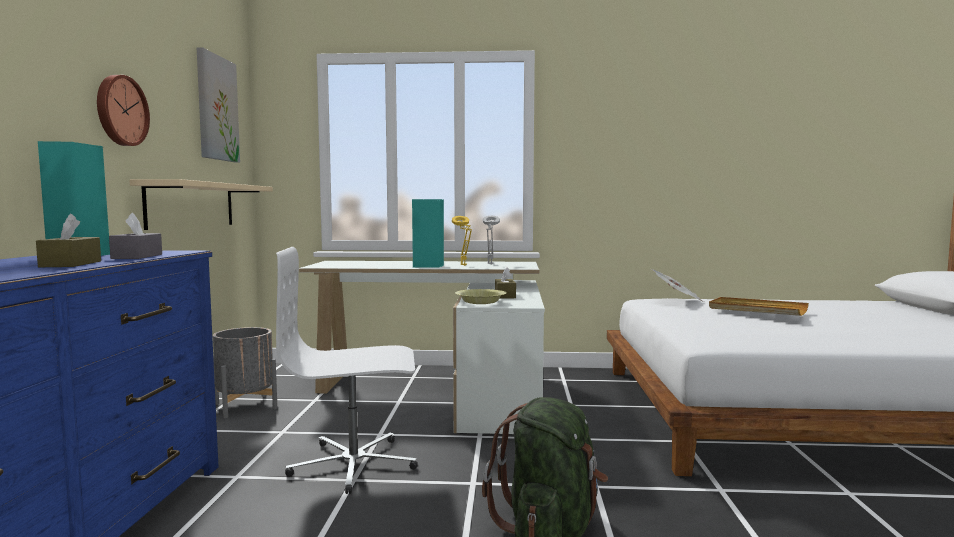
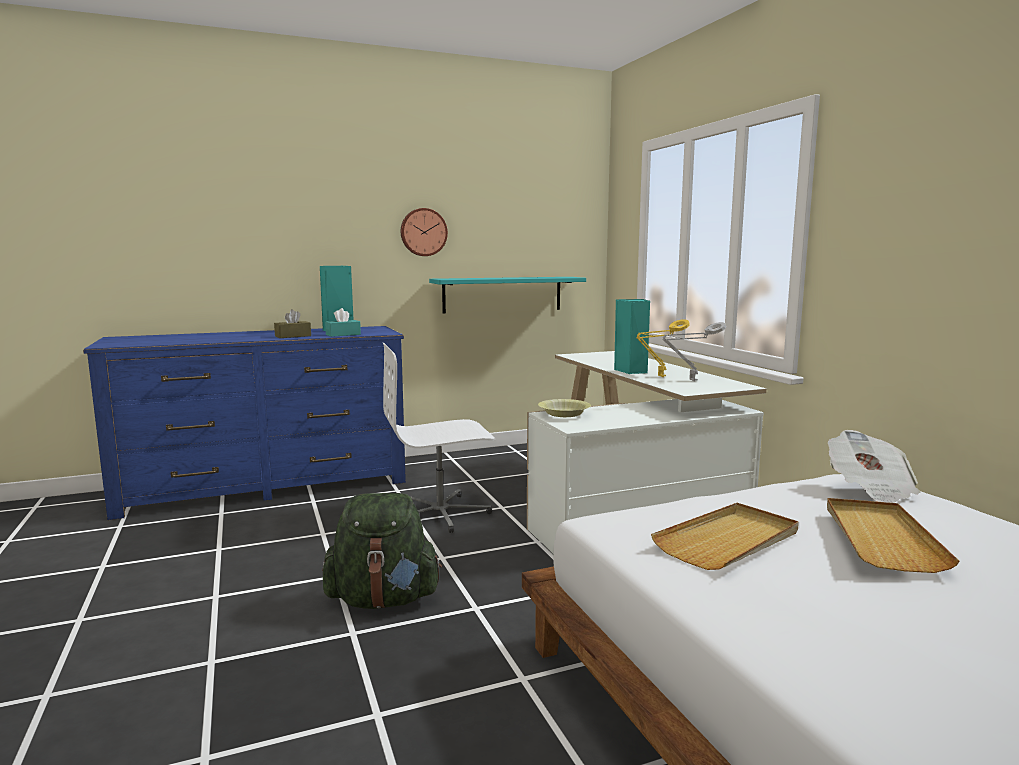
camera: 65 degrees right, 5 degrees up
grey tissue box [109,213,162,259] -> turquoise tissue box [325,308,361,337]
beige shelf [129,179,273,230] -> turquoise shelf [429,277,586,314]
picture [197,47,240,162] -> none
grey planter [213,327,277,418] -> none
white office chair [276,247,418,494] -> white office chair turned 75 degrees counterclockwise [383,343,495,533]
brown tissue box [495,267,516,298] -> none
none -> beige tray [651,503,799,570]

